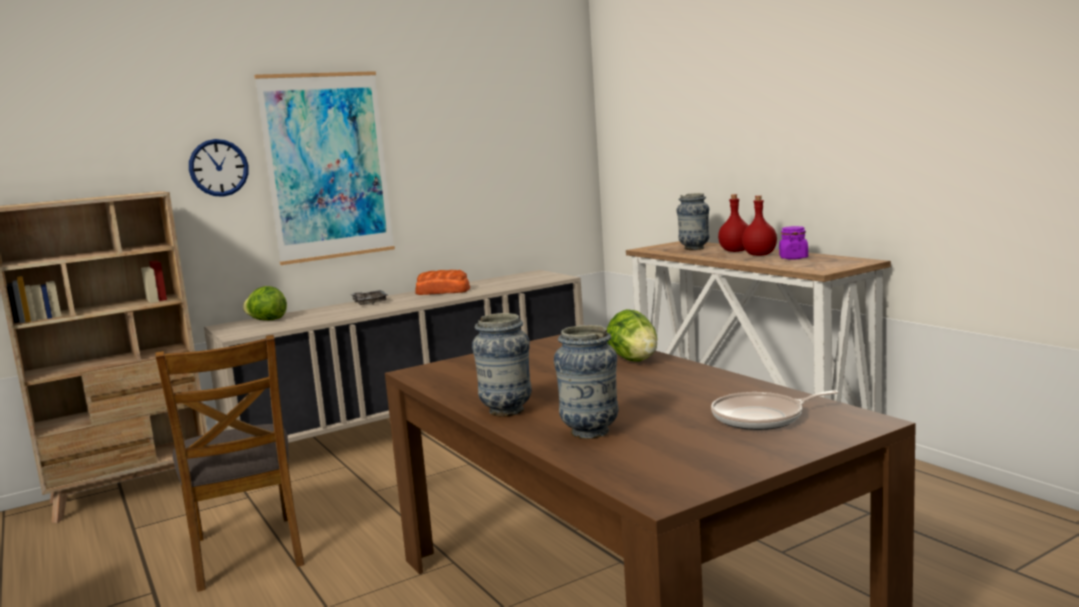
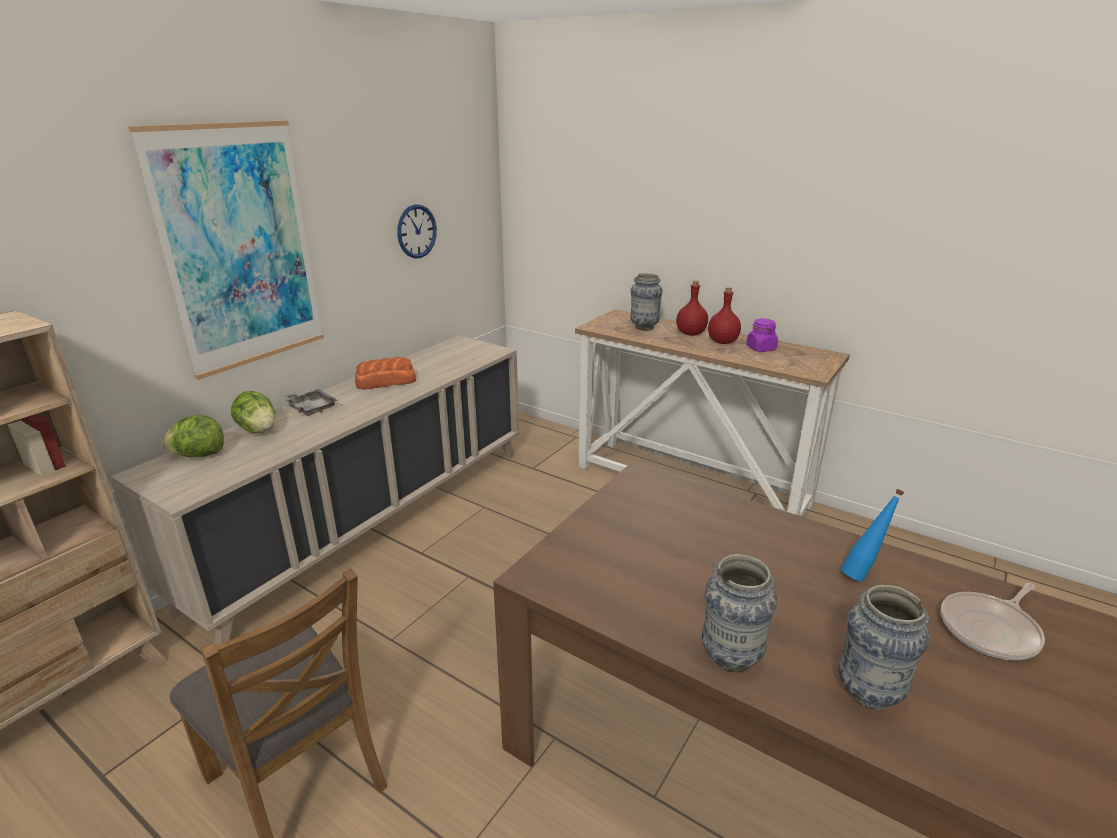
camera: 25 degrees left, 15 degrees up
wall clock [189,139,249,197] -> wall clock moved to [397,204,437,258]
lettuce [607,309,657,362] -> lettuce moved to [231,391,275,433]
none -> blue bottle [841,489,904,581]

